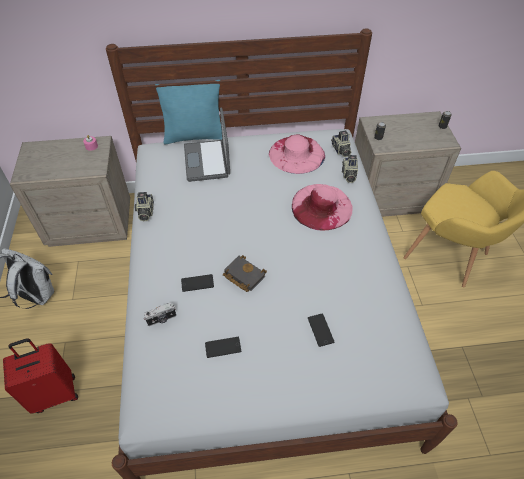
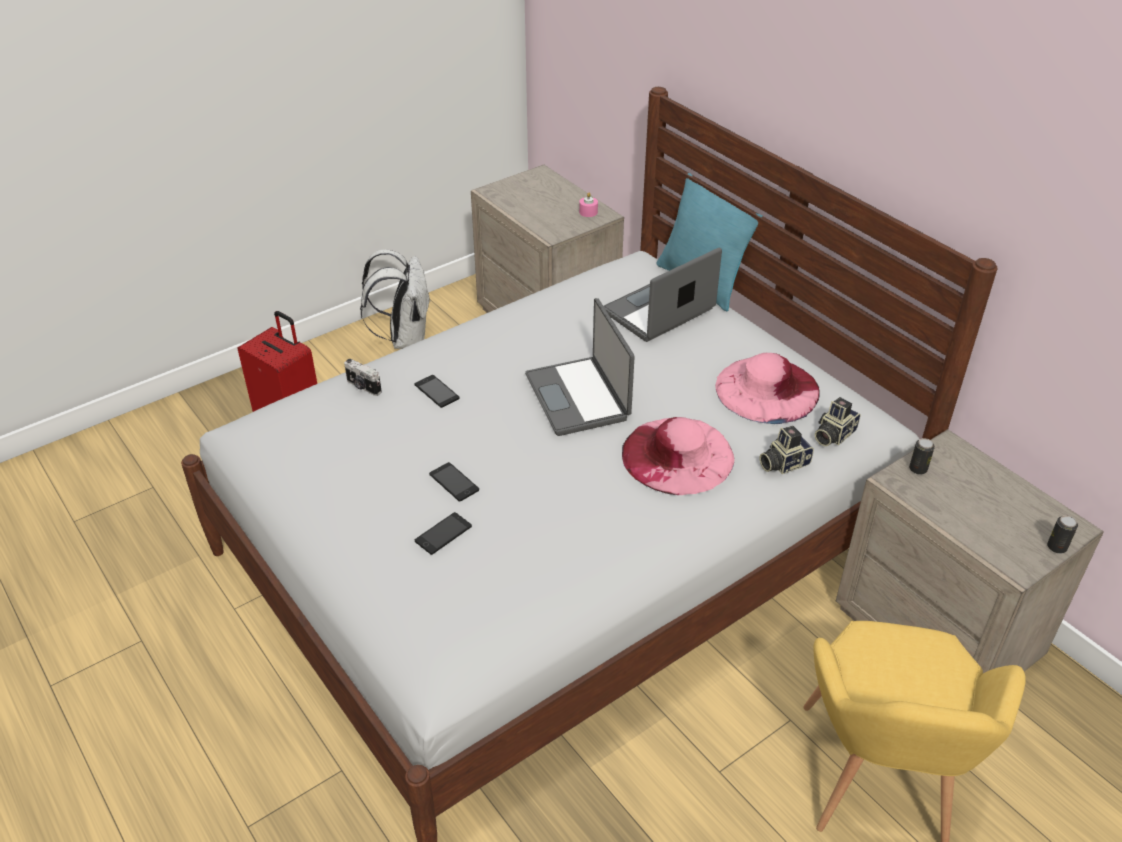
camera: 60 degrees right, 10 degrees down
camera [135,192,154,221] -> none
phone [205,337,241,358] -> phone moved to [429,462,479,502]
black book [223,255,267,292] -> none
none -> laptop [525,298,635,436]

